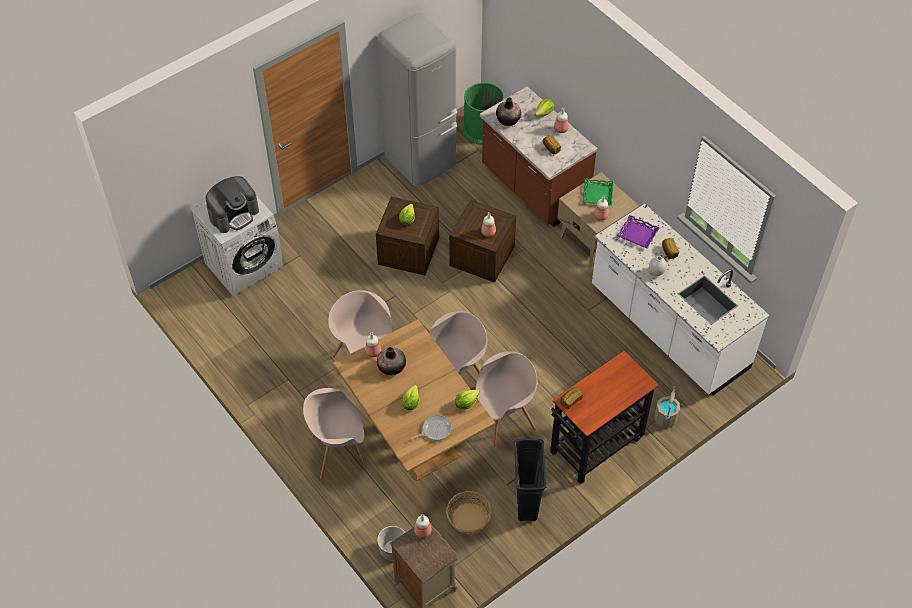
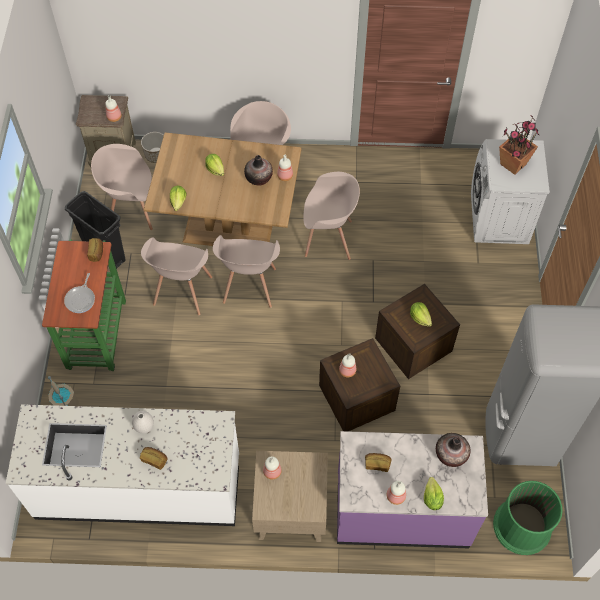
camera: 130 degrees right, 5 degrees up
coffee machine [206,176,259,233] -> potted plant [499,115,539,175]
frying pan [411,415,452,441] -> frying pan moved to [64,273,95,313]
basket [446,491,492,534] -> beige chair [91,144,153,230]
brown counter [480,86,597,227] -> purple counter [337,431,488,548]
black cart [550,351,658,484] -> green cart [42,240,126,371]
green tray [582,178,614,205] -> none
purple tray [617,215,660,249] -> none

